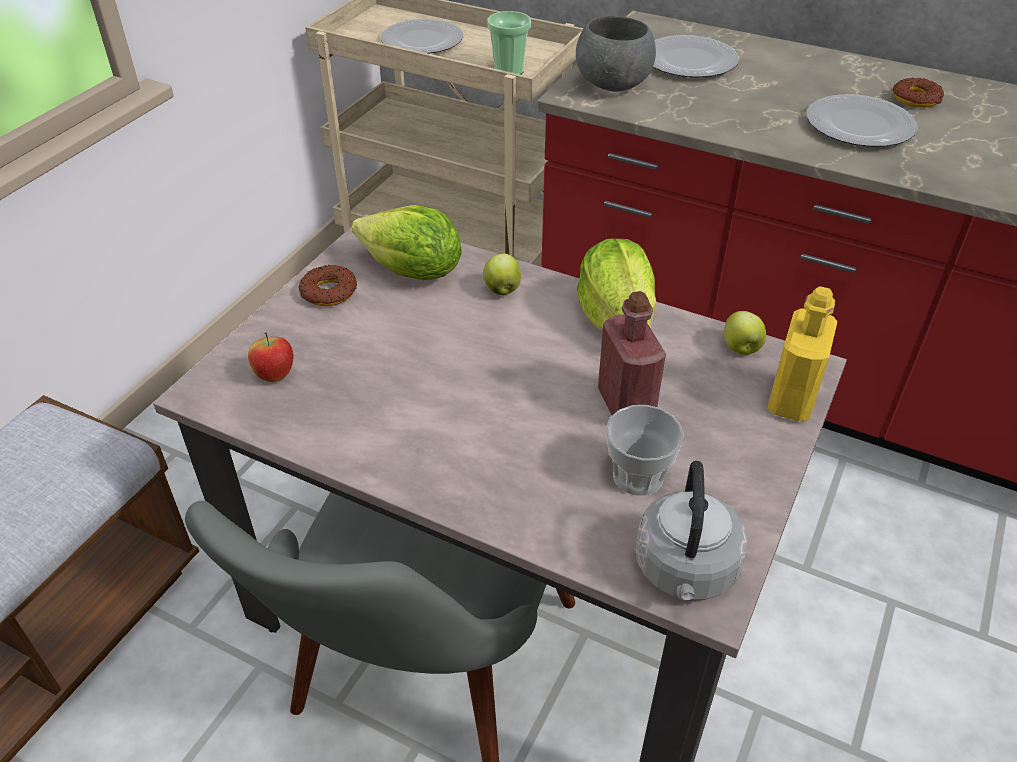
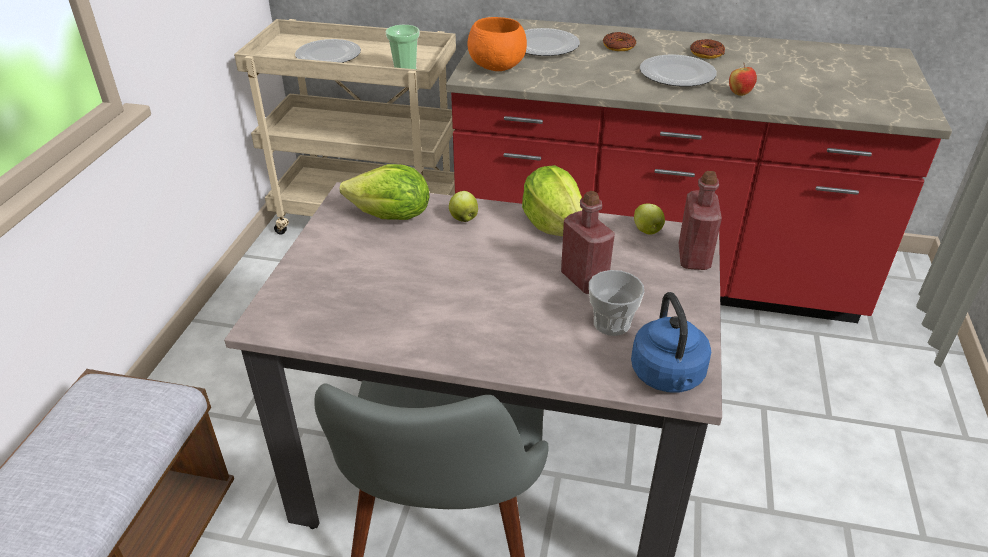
camera: 15 degrees left, 5 degrees down
apple [248,332,293,382] -> apple moved to [729,63,757,96]
donut [299,265,357,306] -> donut moved to [603,32,636,51]
grey bowl [576,16,656,91] -> orange bowl [468,17,527,71]
grey kettle [635,461,748,601] -> blue kettle [631,292,711,393]
yellow bottle [767,286,837,421] -> red bottle [679,171,722,270]

